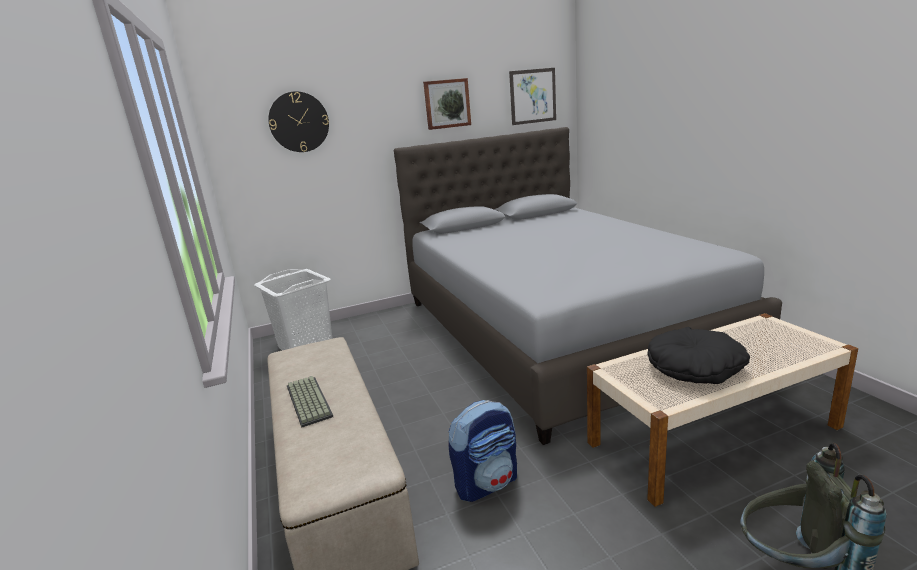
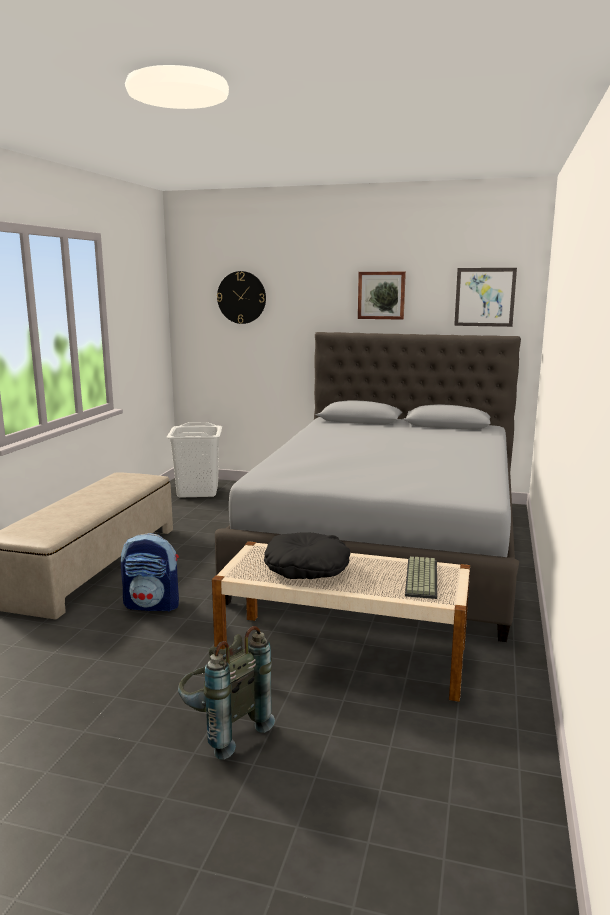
camera: 35 degrees right, 5 degrees down
keyboard [287,376,333,428] -> keyboard moved to [405,556,437,599]

